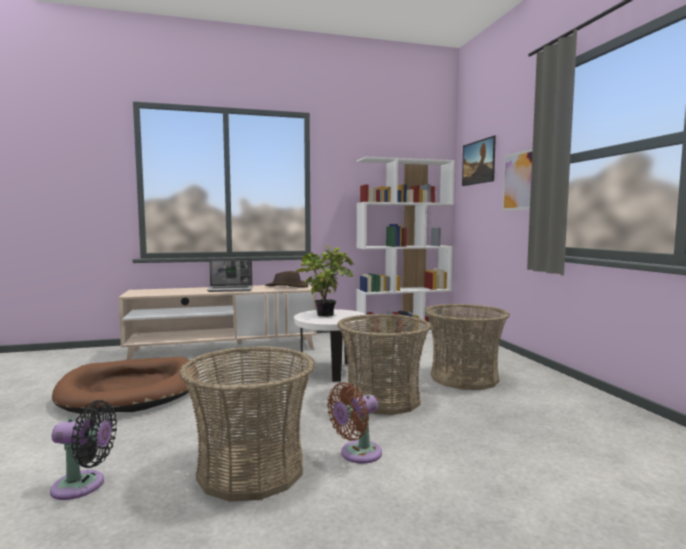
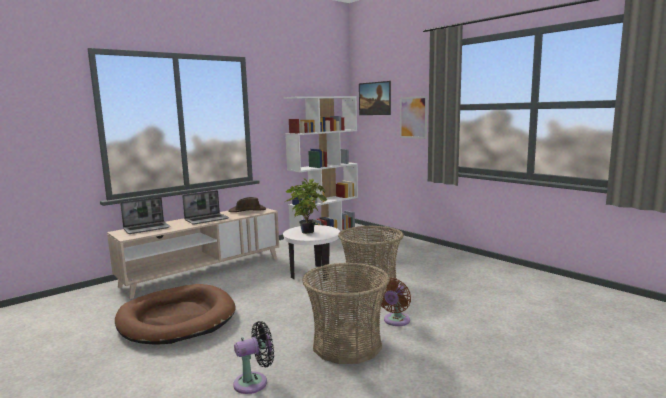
camera: 25 degrees left, 5 degrees up
basket [425,303,510,390] -> none
none -> laptop [120,197,170,234]

